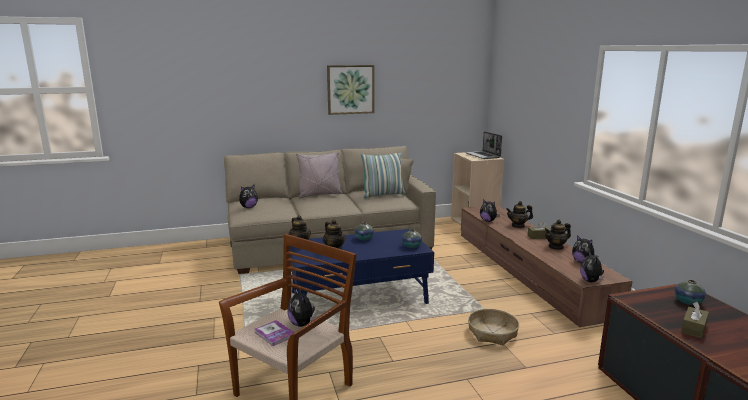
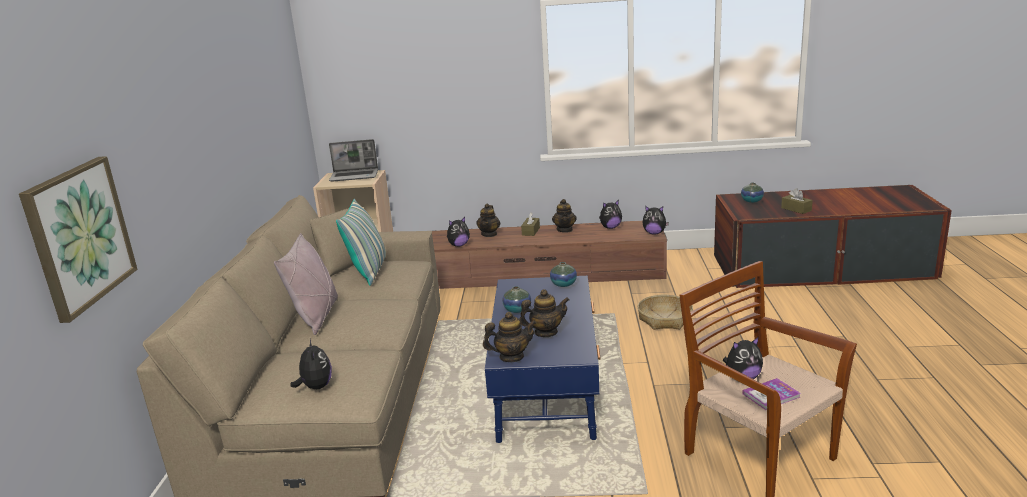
camera: 70 degrees left, 5 degrees up
picture [327,65,374,115] -> picture moved to [19,156,138,323]

